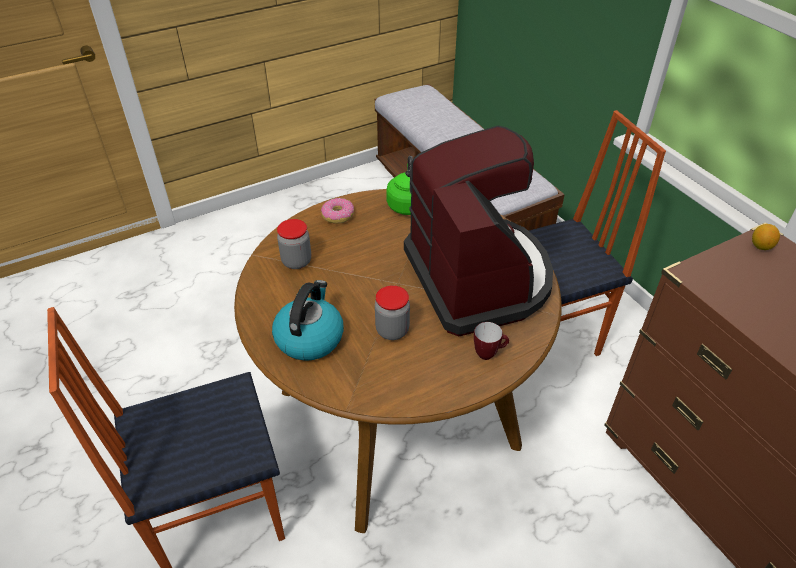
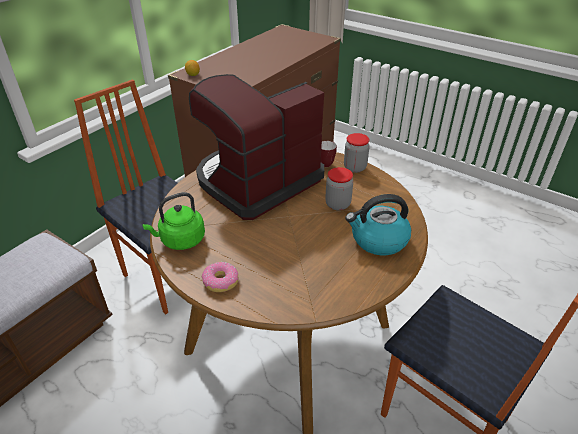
camera: 115 degrees left, 5 degrees down
jar [277,219,311,269] -> jar moved to [344,133,370,173]

